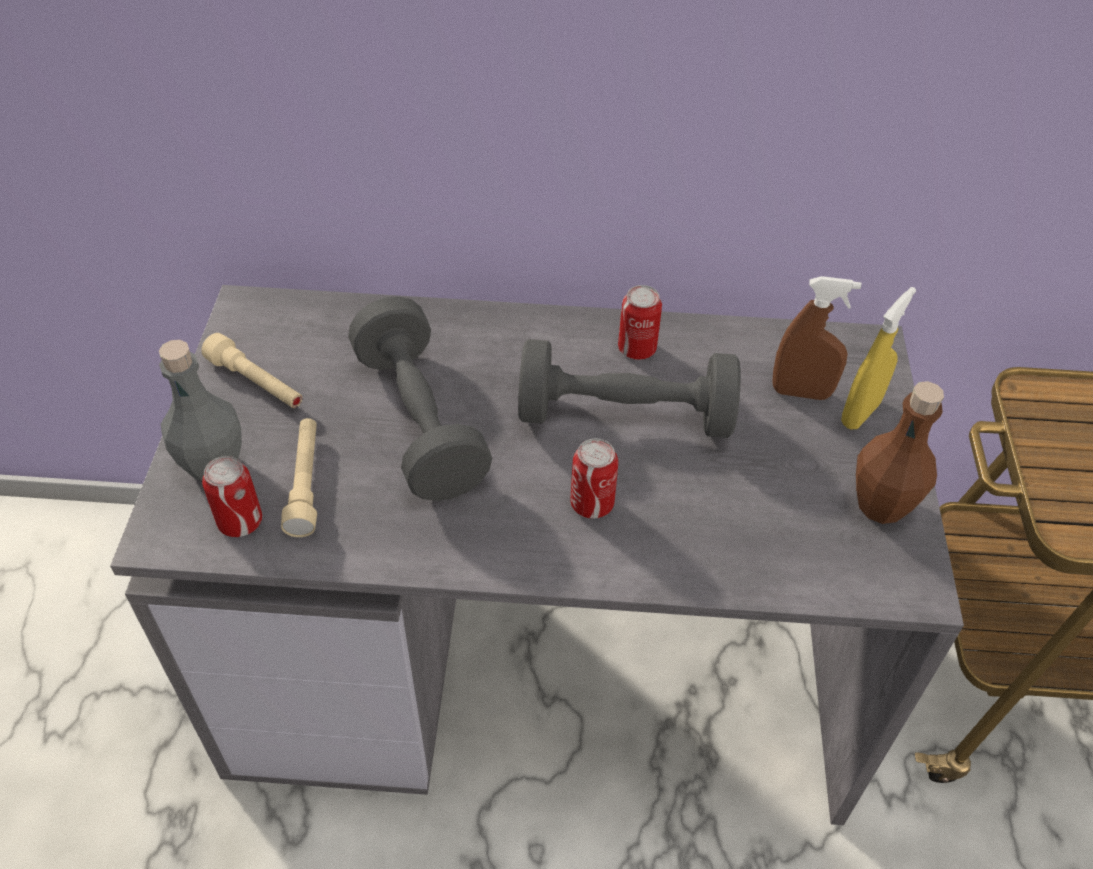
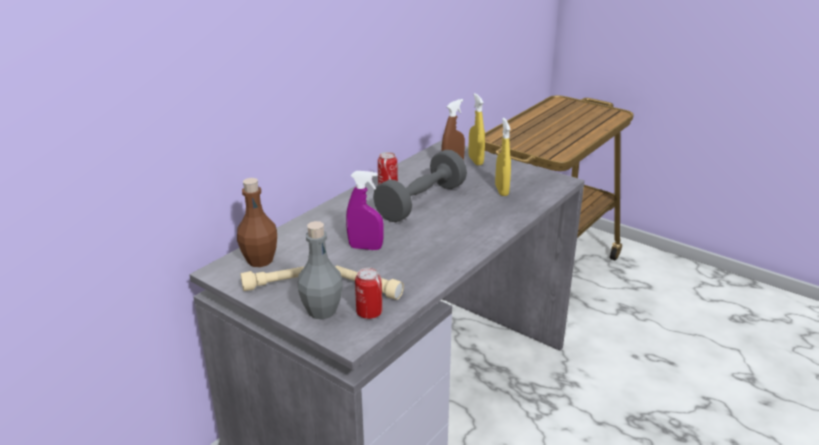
camera: 55 degrees left, 20 degrees down
grey dumbbell [348,296,492,501] -> purple spray bottle [346,171,384,250]
can [570,438,618,519] -> none
brown bottle [856,381,944,524] -> brown bottle moved to [237,178,277,267]
none -> yellow spray bottle [495,118,511,196]

